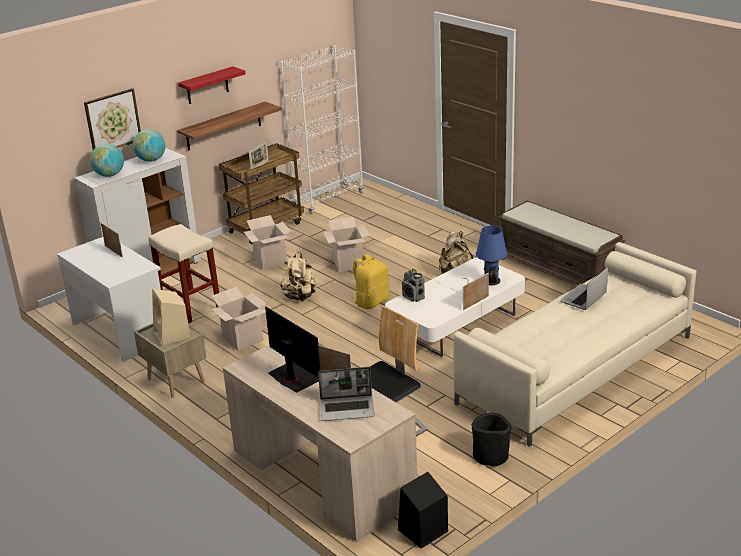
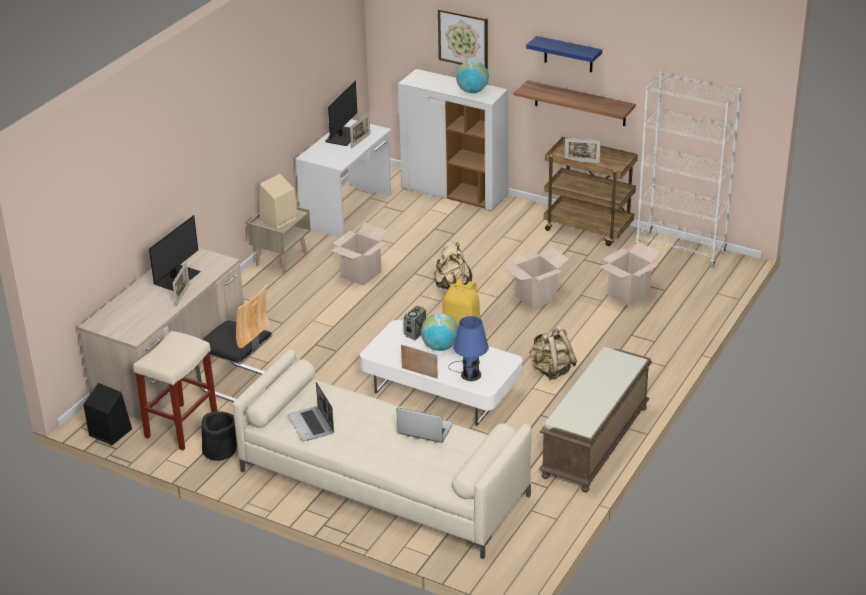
camera: 70 degrees right, 5 degrees up
globe [90,144,124,177] -> globe moved to [421,313,458,351]
beige stool [148,224,219,323] -> beige stool moved to [133,331,217,450]
red shelf [178,66,246,104] -> blue shelf [526,36,602,72]
cardboard box [244,215,291,270] -> cardboard box moved to [599,241,661,306]
laptop [318,367,375,421] -> laptop moved to [288,382,334,441]
none -> monitor [325,81,357,146]

